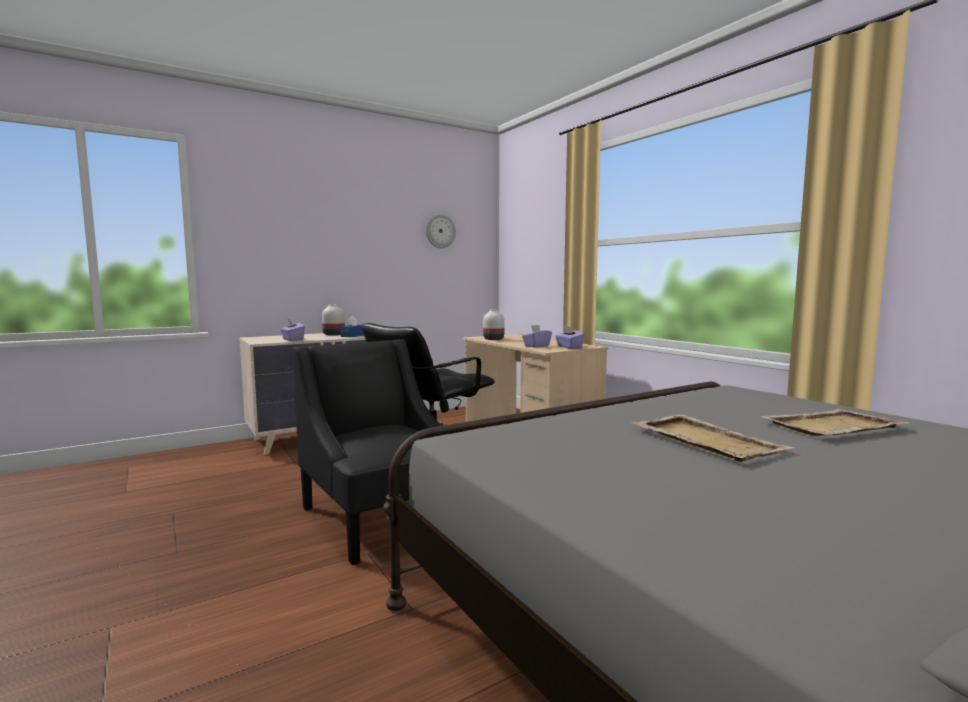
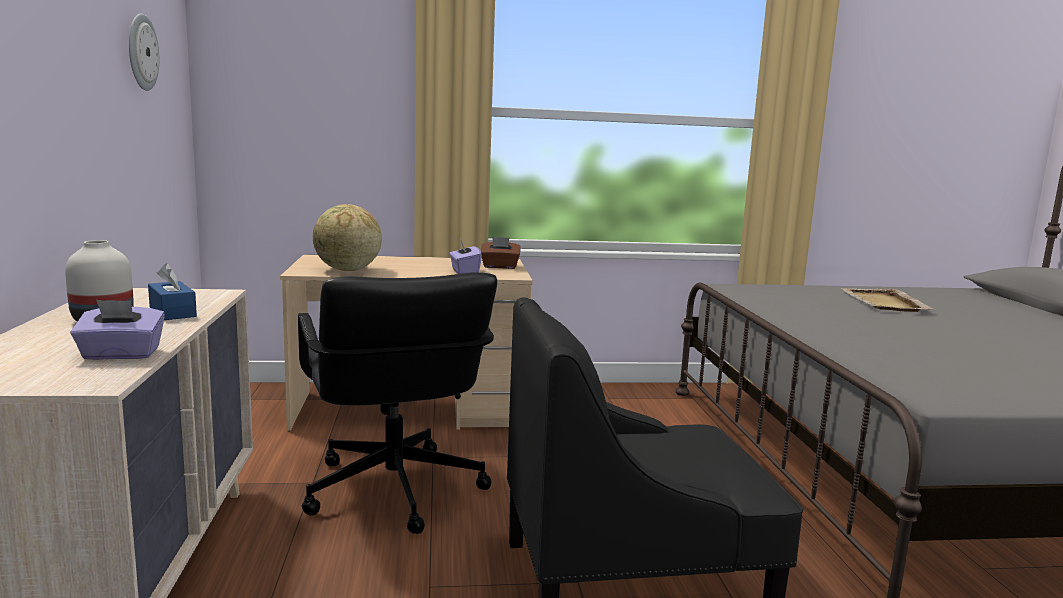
camera: 65 degrees left, 5 degrees up
white vase [483,309,505,340] -> globe [313,204,382,271]
purple tissue box [555,326,585,349] -> brown tissue box [481,237,521,269]
beige tray [631,414,794,462] -> none

